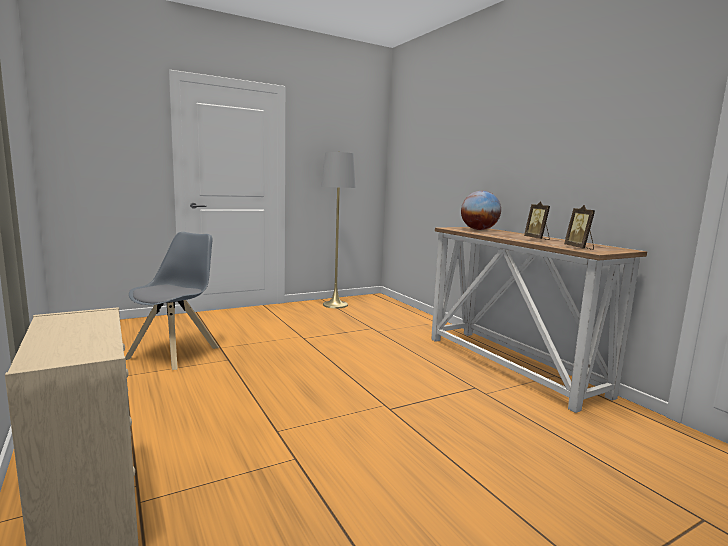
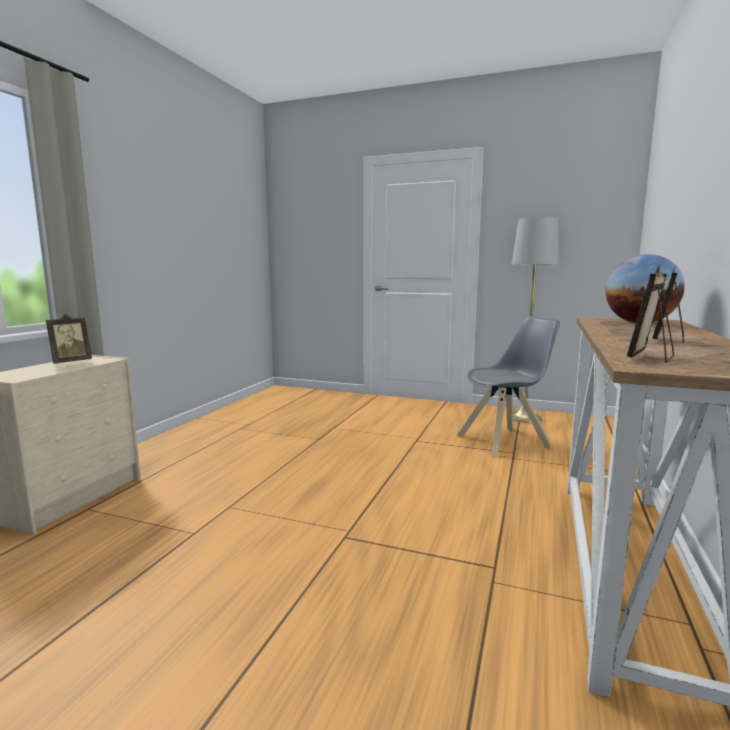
camera: 50 degrees right, 0 degrees up
grey chair [125,232,219,370] -> grey chair moved to [457,316,560,457]
none -> picture frame [46,314,92,364]

